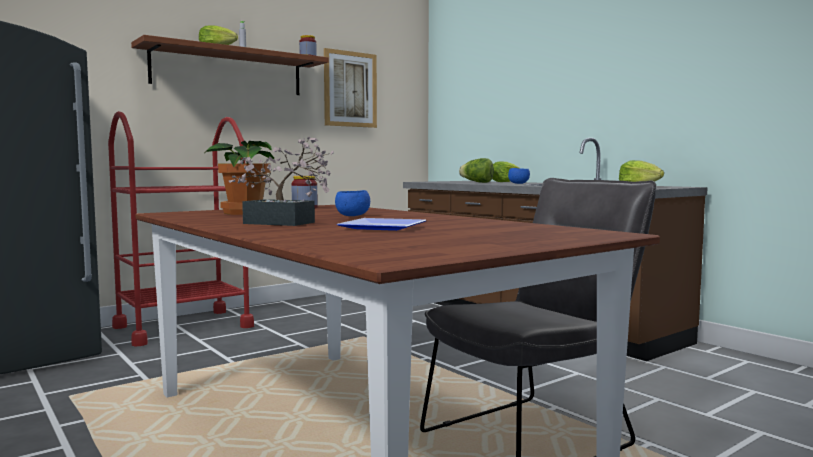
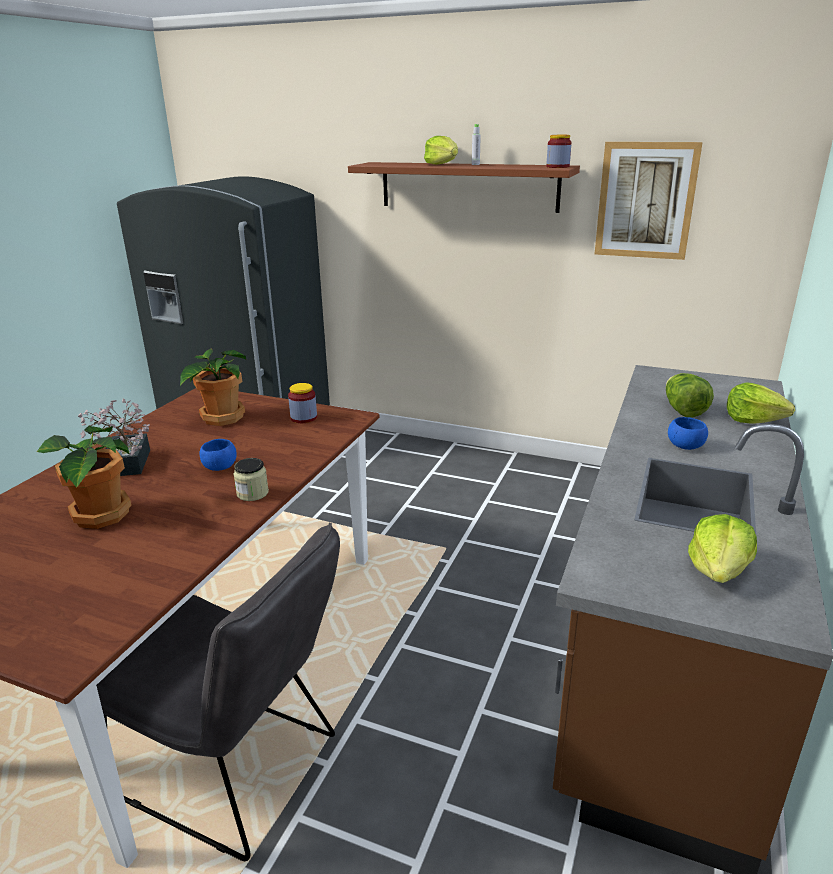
camera: 60 degrees right, 20 degrees up
red cart [108,111,254,347] -> none
plate [337,218,427,231] -> potted plant [37,426,132,529]
none -> jar [234,458,269,501]

